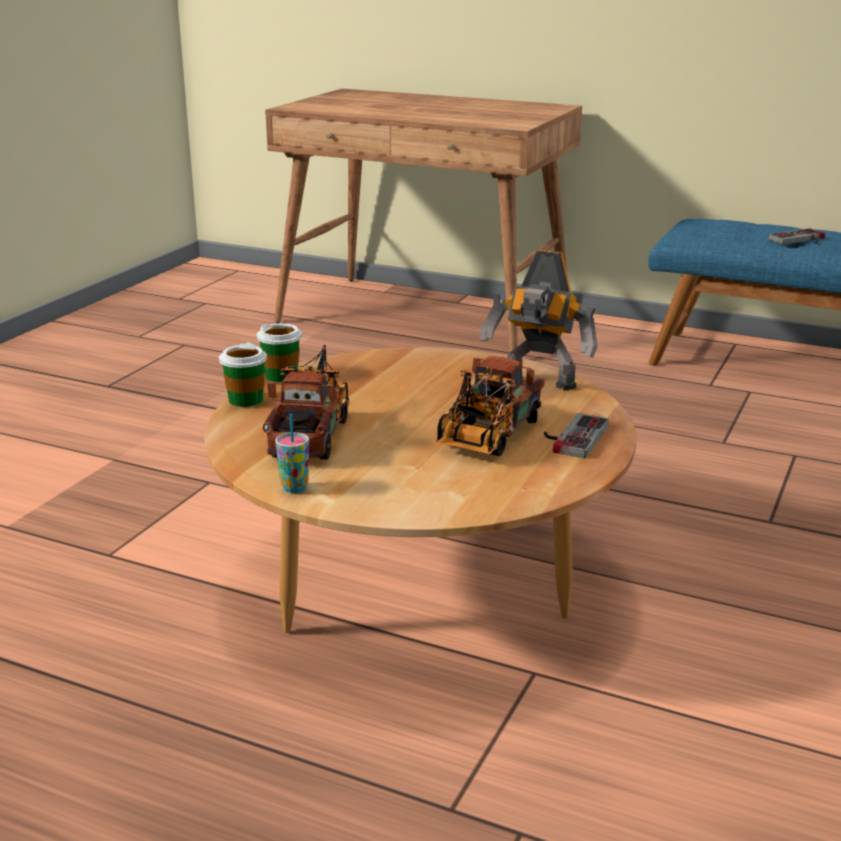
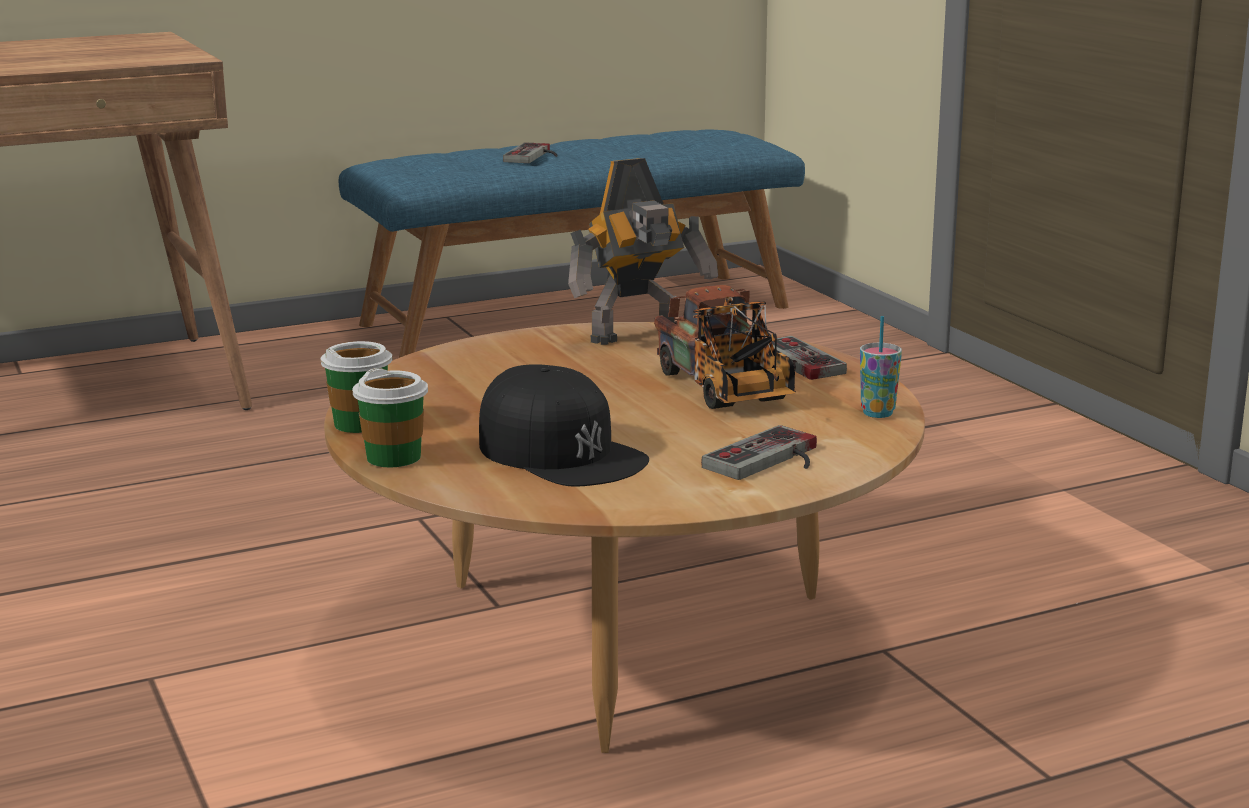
camera: 50 degrees left, 5 degrees down
toy truck [263,345,350,459] -> black cap [479,364,649,487]
cup [275,414,309,493] -> cup moved to [860,316,902,418]
none -> game controller [701,425,817,480]

